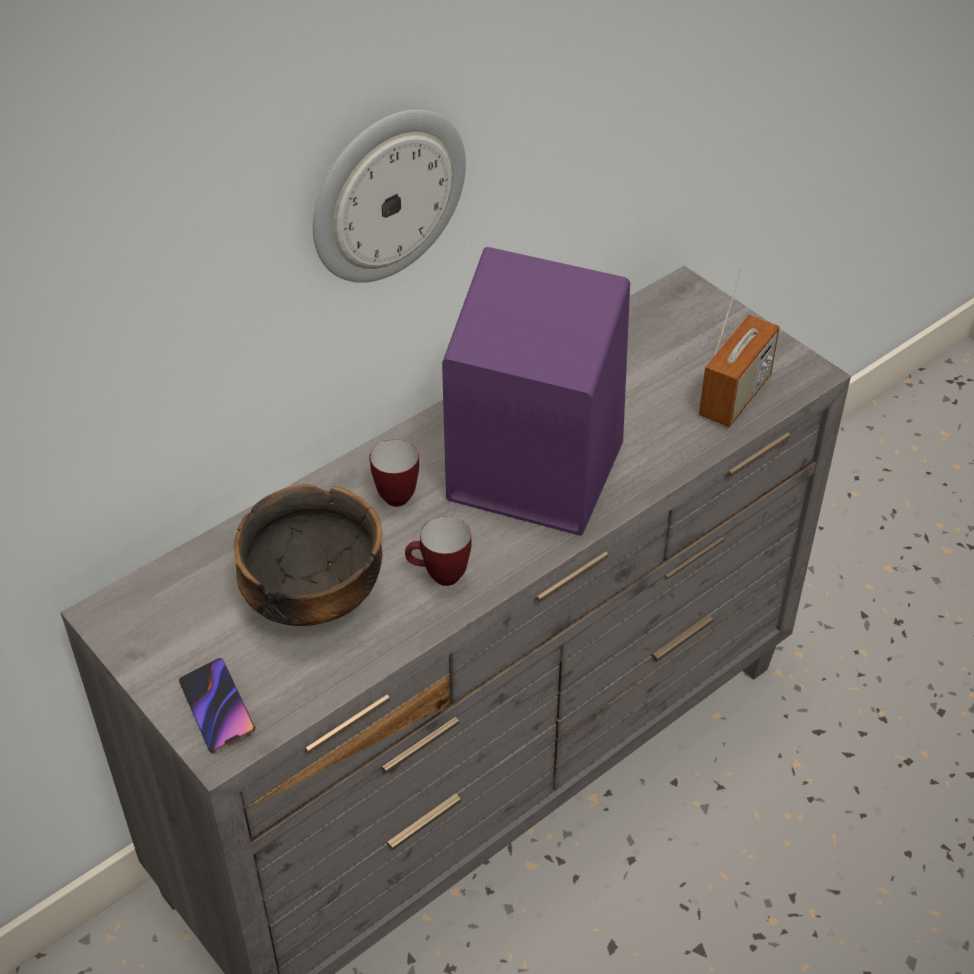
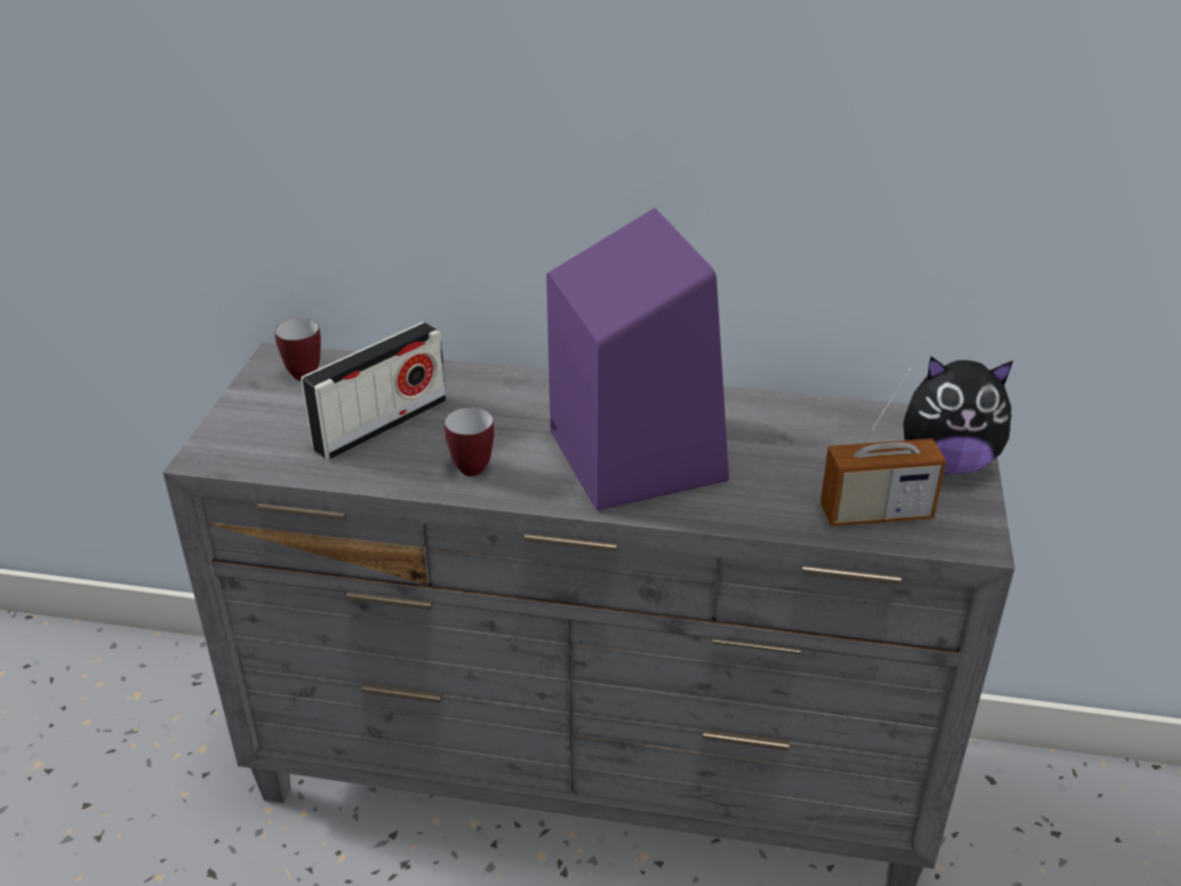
camera: 50 degrees right, 10 degrees down
phone [179,658,256,753] -> none
bowl [233,484,382,626] -> radio [301,322,446,460]
wall clock [313,109,466,283] -> none
mug [369,440,419,507] -> mug moved to [275,318,321,380]
none -> plush toy [903,356,1013,474]

